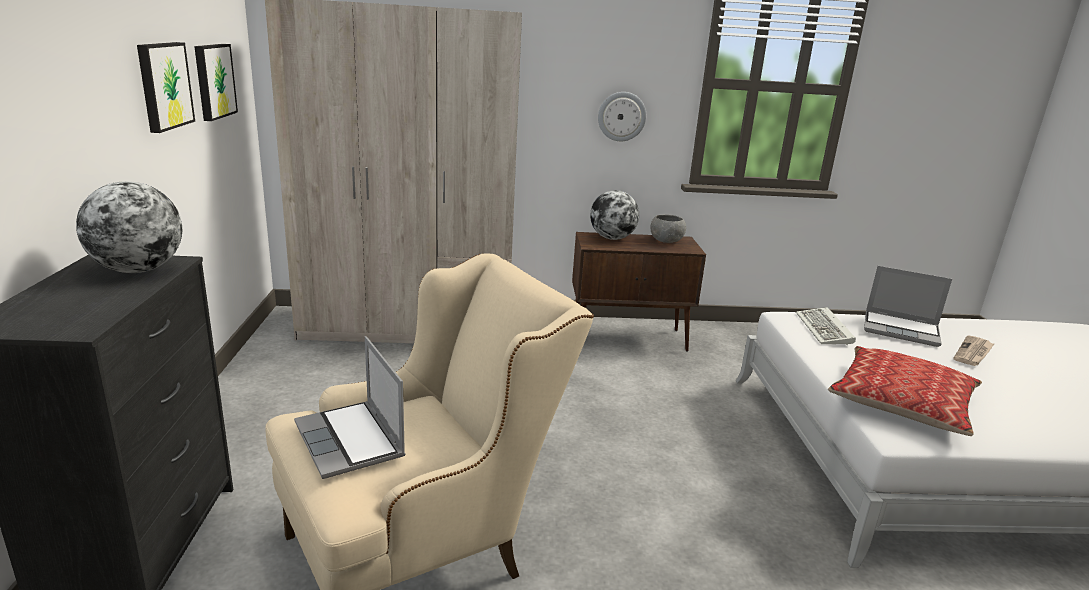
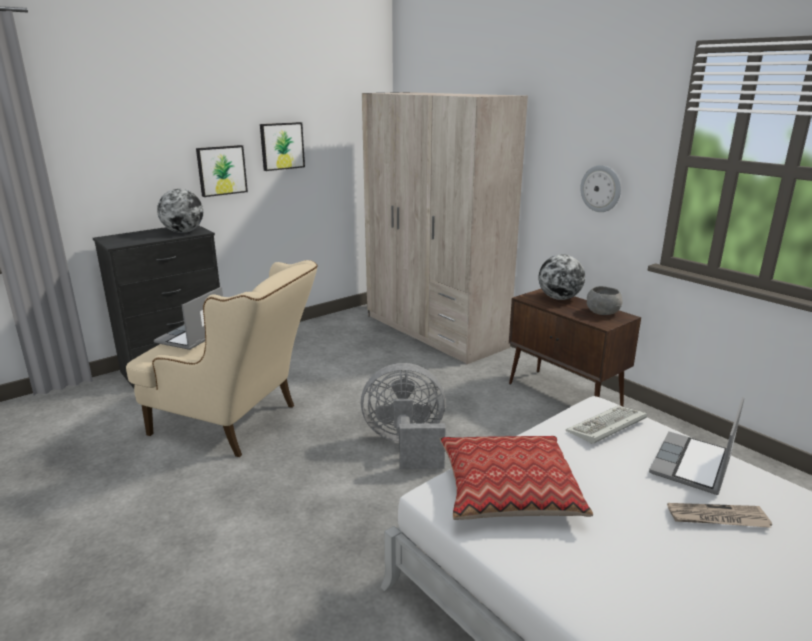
camera: 55 degrees right, 0 degrees up
picture [194,44,238,121] -> picture moved to [196,145,248,197]
laptop [864,266,952,347] -> laptop turned 45 degrees clockwise [649,397,744,495]
none -> grey fan [361,363,446,469]

